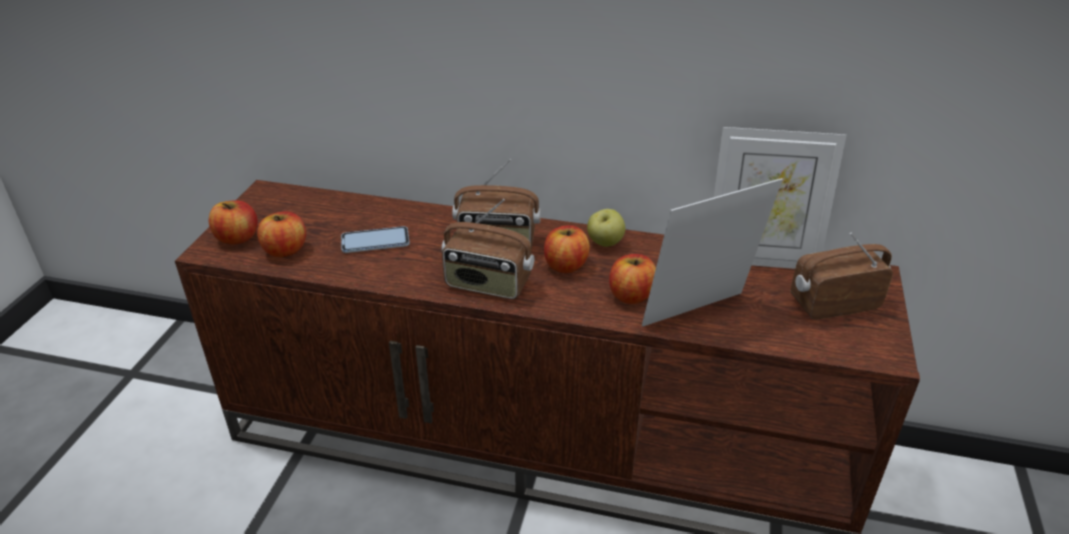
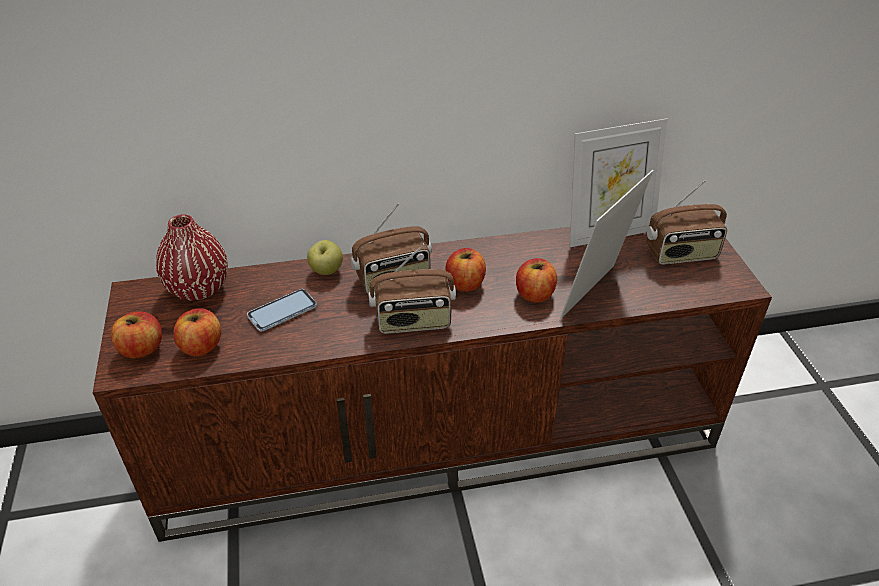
camera: 25 degrees left, 5 degrees up
apple [587,209,625,247] -> apple moved to [307,240,343,275]
radio [790,233,893,320] -> radio turned 150 degrees counterclockwise [646,180,727,265]
none -> red vase [156,214,228,300]

